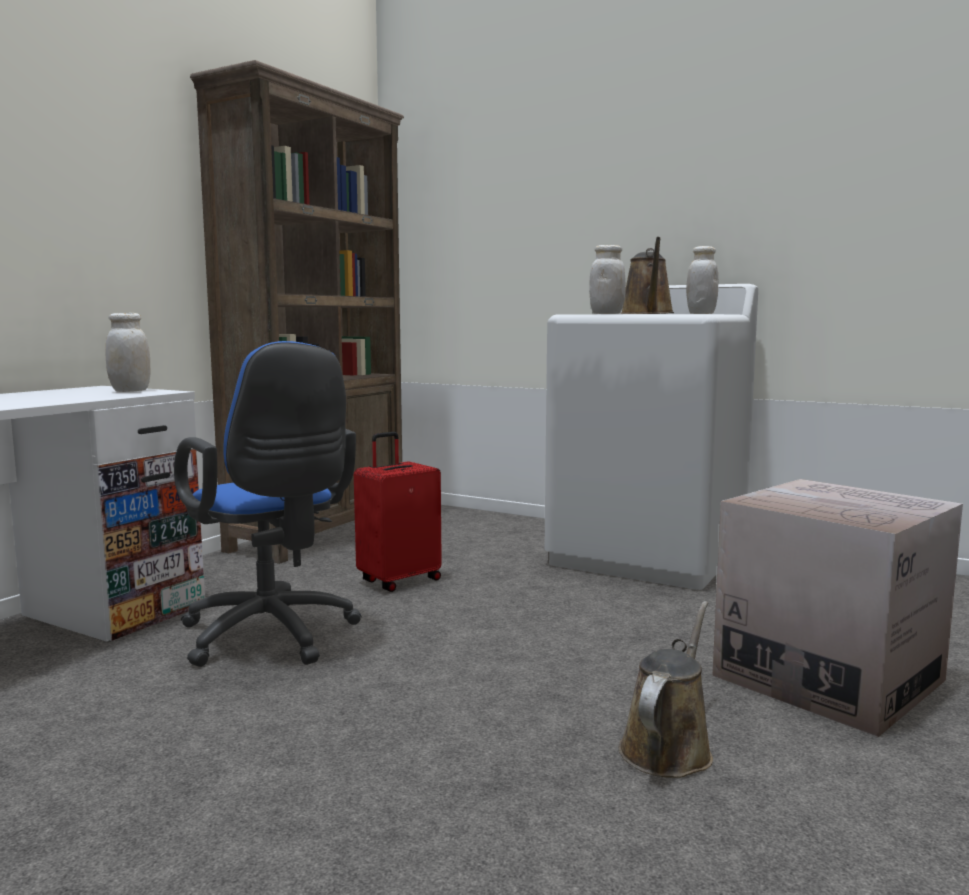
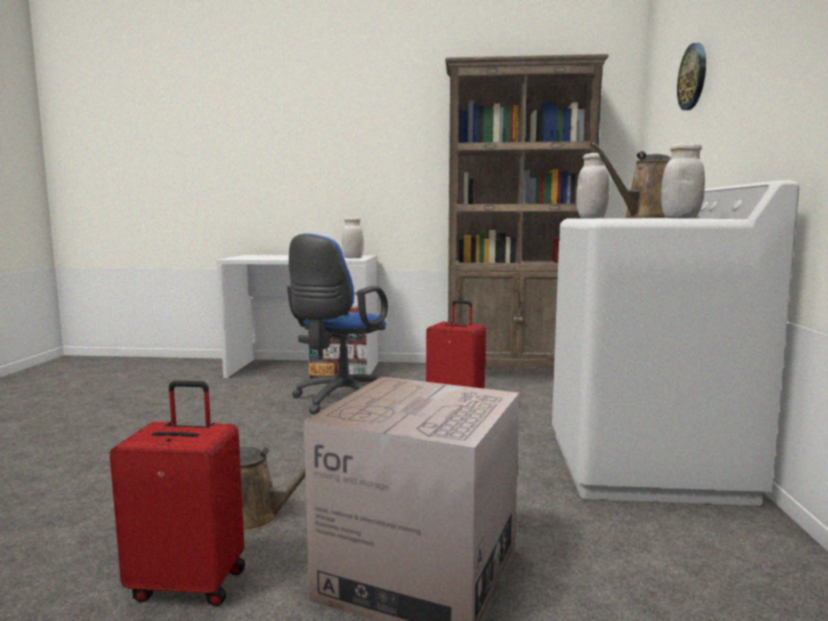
camera: 65 degrees right, 0 degrees up
none -> red suitcase [110,381,245,607]
none -> wall clock [677,43,706,110]

